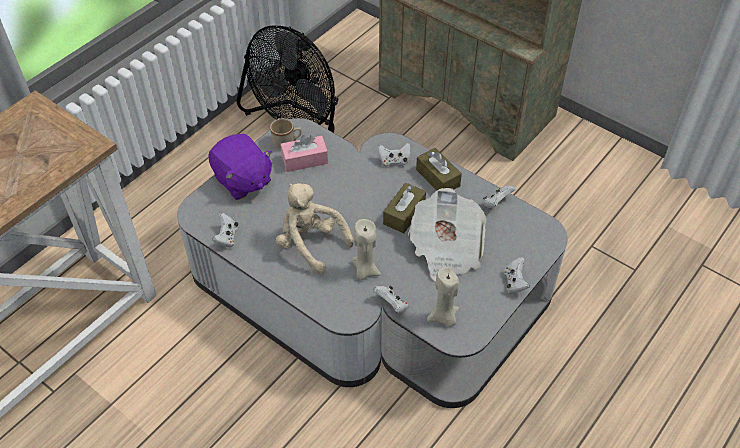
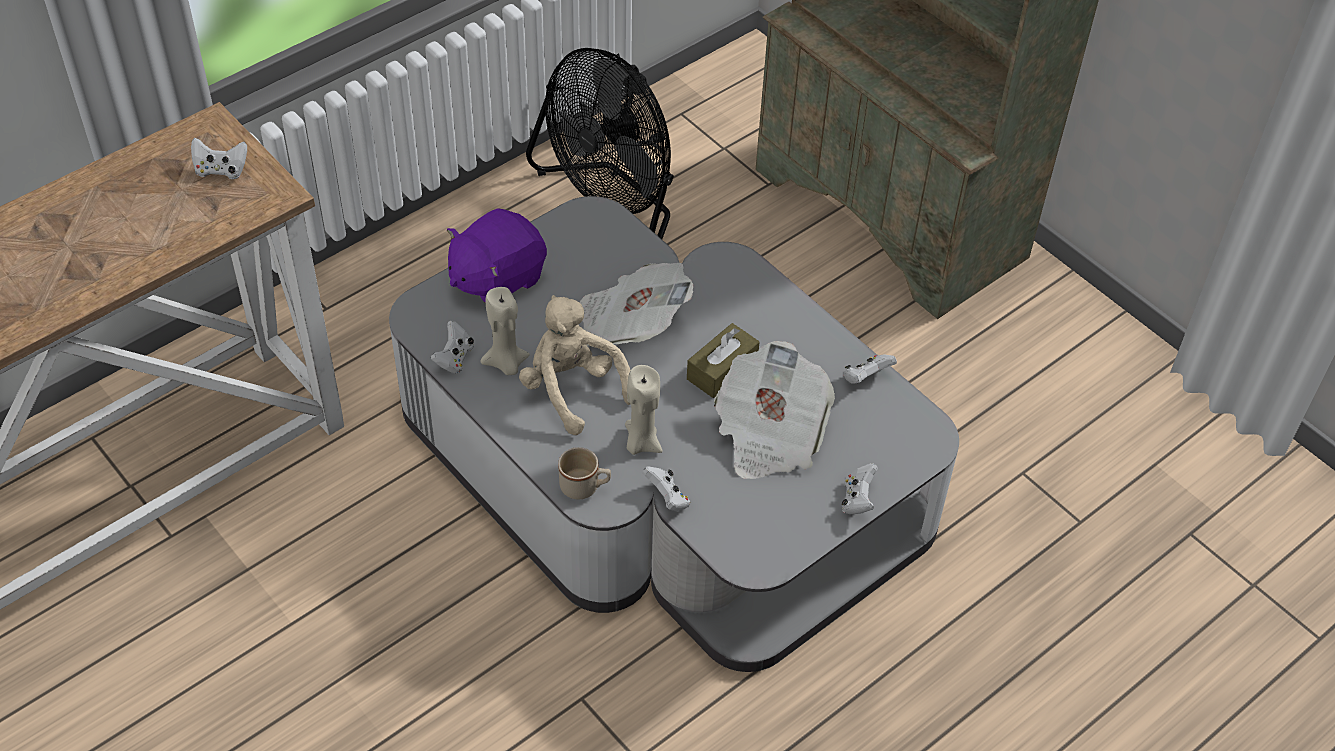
camera: 10 degrees right, 0 degrees up
purple plush toy [208,134,272,200] -> purple plush toy turned 75 degrees clockwise [447,208,547,303]
beige mug [270,118,302,149] -> beige mug moved to [558,447,611,499]
pink tissue box [280,135,328,172] -> none
white game controller [378,143,411,167] -> white game controller moved to [191,138,247,179]
brown tissue box [416,148,462,190] -> none
beige candle [427,267,459,327] -> beige candle moved to [481,287,530,375]
none -> newspaper [579,263,693,346]

